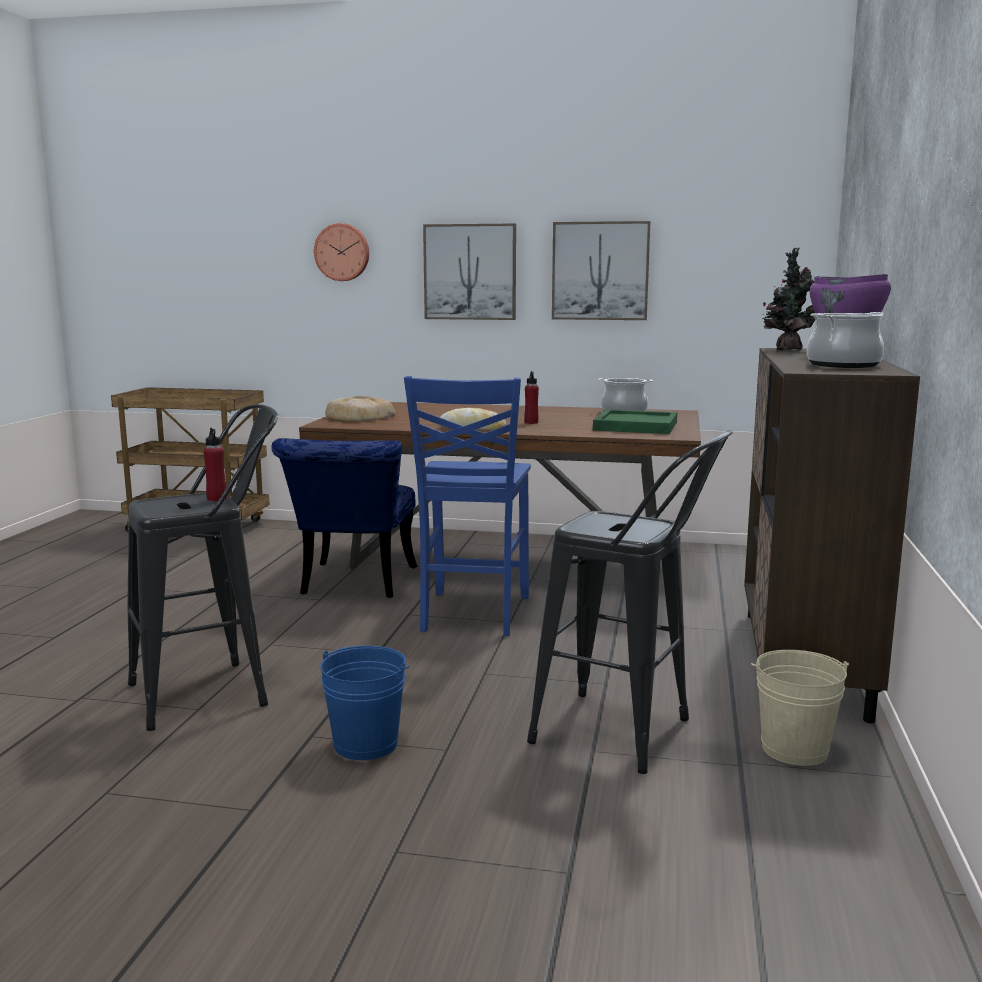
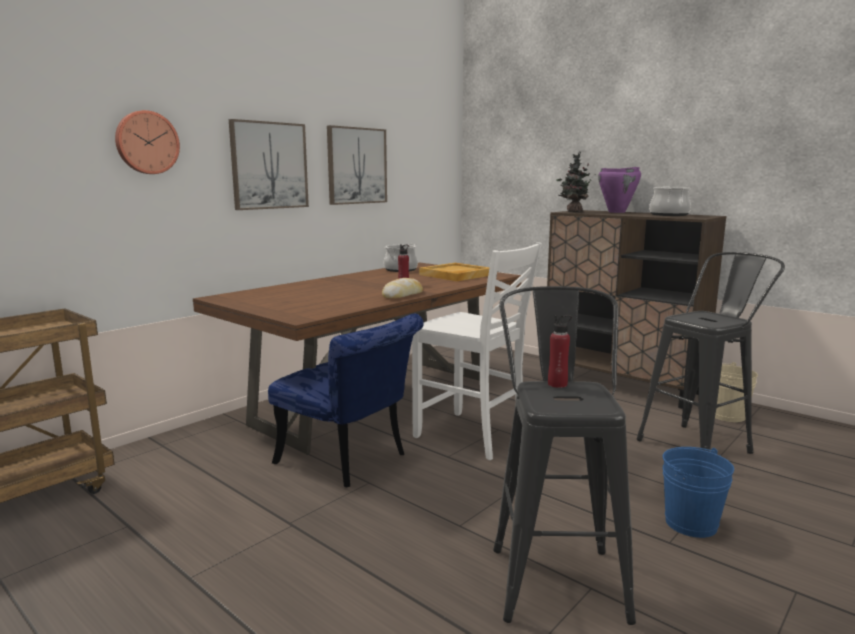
camera: 60 degrees left, 0 degrees up
bread [325,396,395,422] -> none
blue chair [404,376,531,636] -> white chair [412,242,542,460]
green tray [593,409,677,434] -> beige tray [419,263,489,281]

